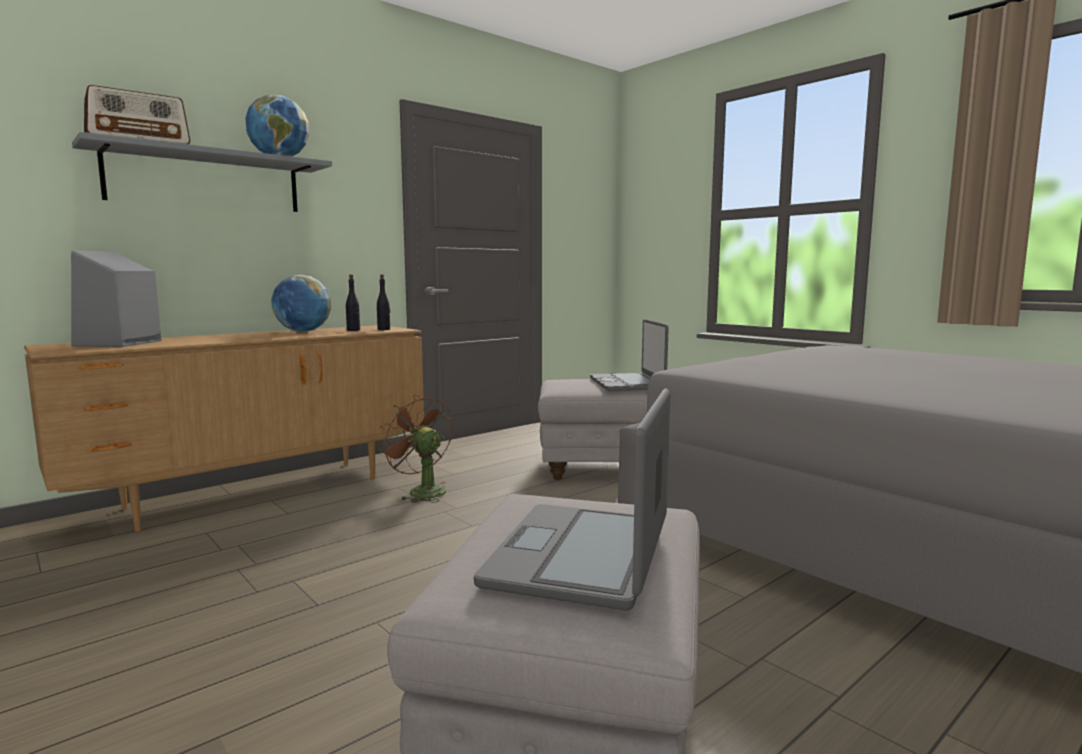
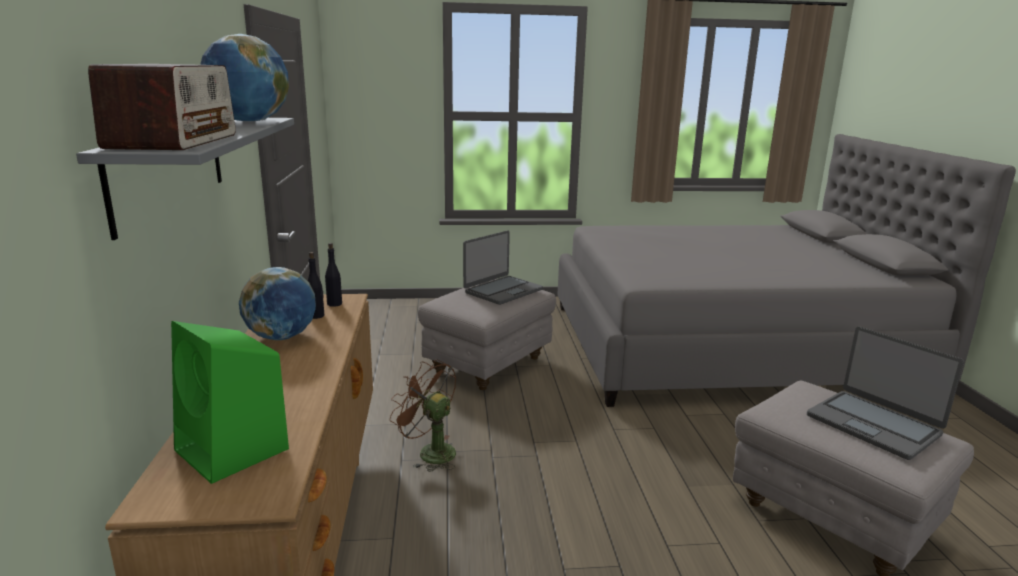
camera: 55 degrees left, 10 degrees up
grey speaker [71,250,162,347] -> green speaker [171,321,289,484]
brown fan [379,395,453,503] -> brown fan turned 45 degrees clockwise [390,359,456,472]
laptop [590,319,669,391] -> laptop turned 75 degrees counterclockwise [463,231,543,305]

